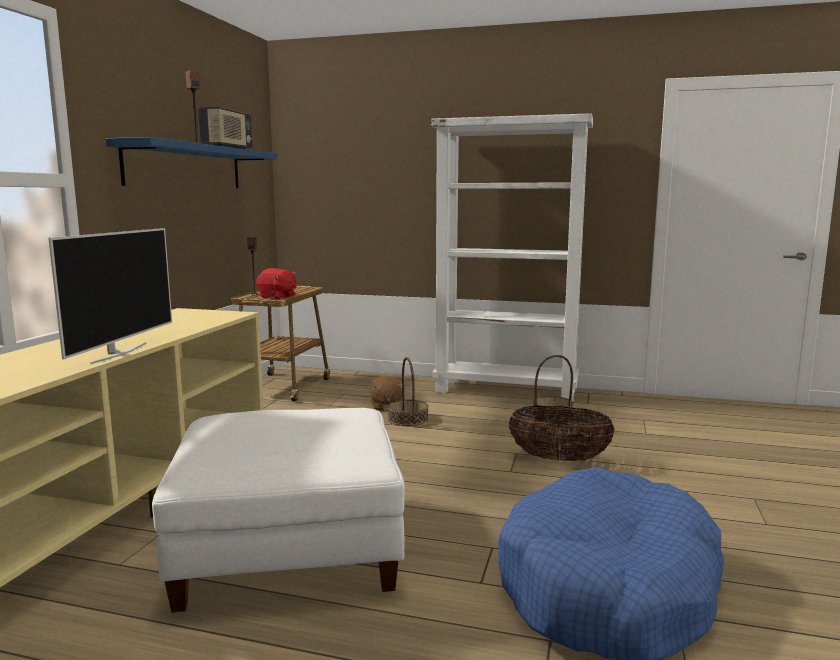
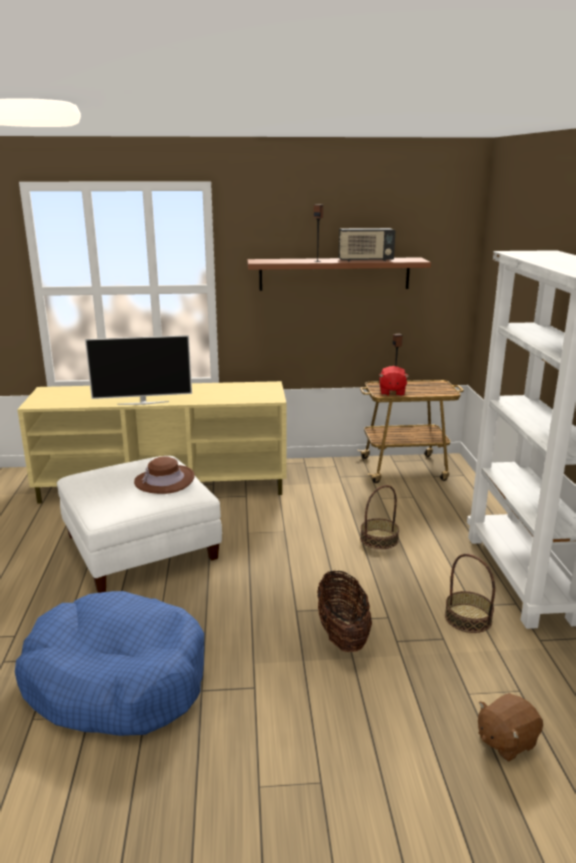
camera: 70 degrees right, 10 degrees up
blue shelf [106,137,277,188] -> brown shelf [247,257,431,291]
brown plush toy [370,376,402,411] -> brown plush toy moved to [478,693,543,762]
none -> brown hat [134,456,195,494]

